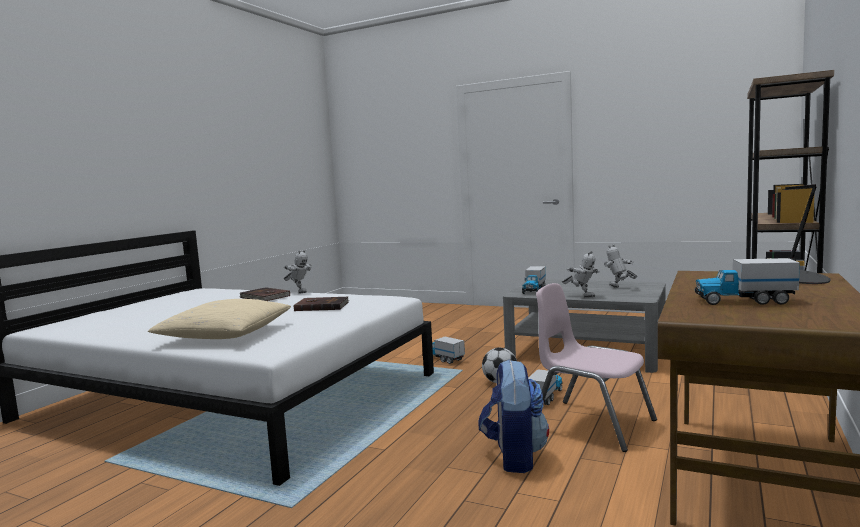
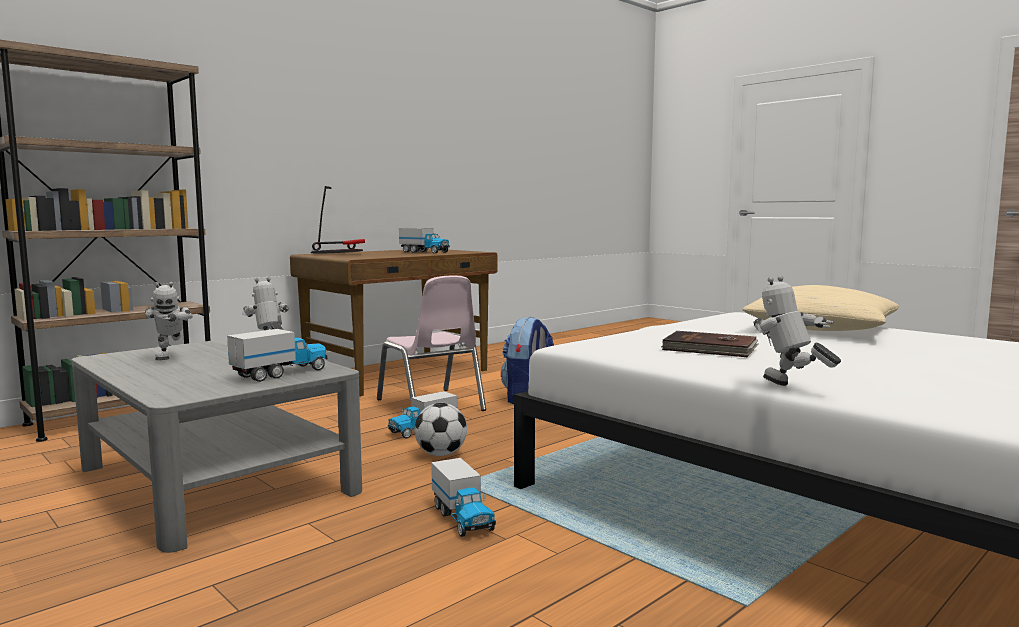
camera: 160 degrees left, 0 degrees up
brown book [240,287,290,301] -> none

